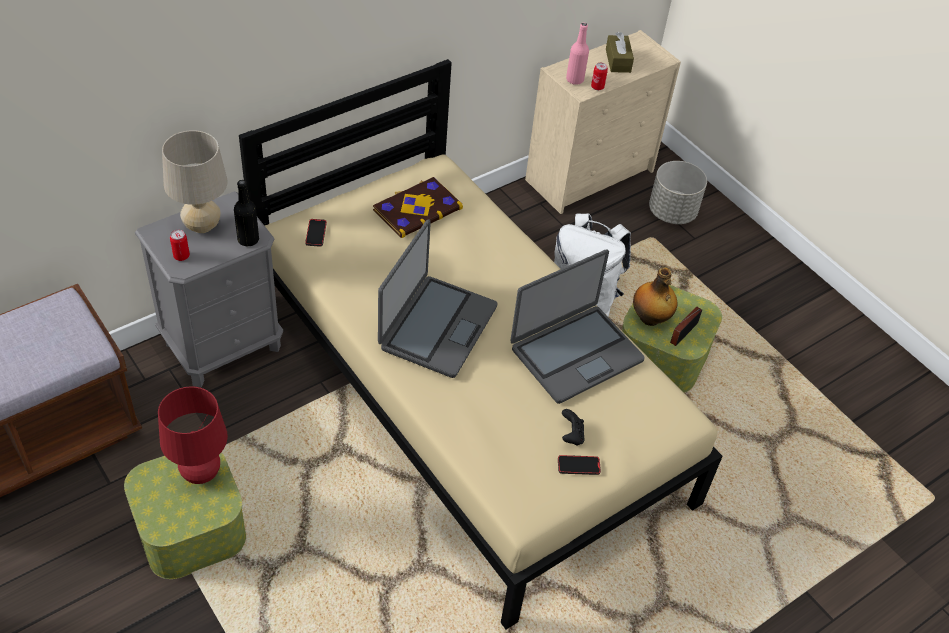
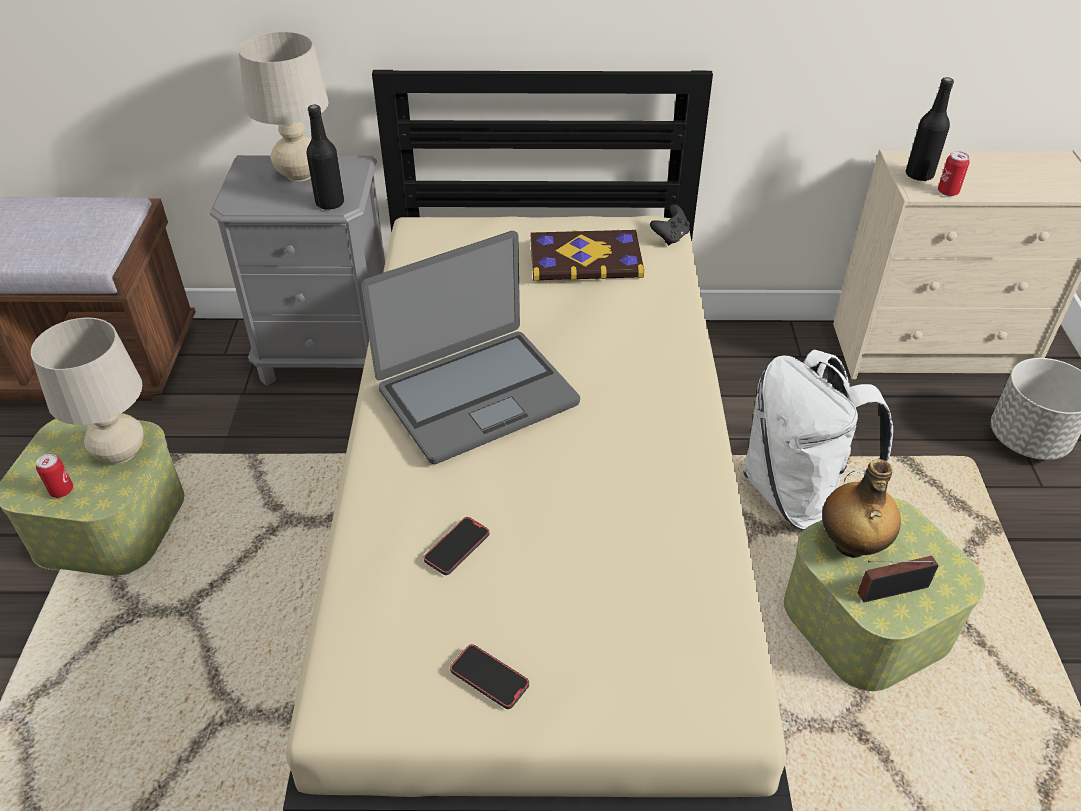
camera: 40 degrees right, 5 degrees down
red table lamp [158,386,228,484] -> beige table lamp [31,318,144,464]
can [170,230,190,261] -> can moved to [36,453,73,498]
phone [305,219,327,247] -> phone moved to [424,517,489,575]
laptop [510,249,645,404] -> none
black game controller [562,409,585,446] -> black game controller moved to [650,204,690,246]
pink bottle [566,23,589,85] -> black bottle [906,77,954,181]
brown tissue box [606,32,634,73] -> none

